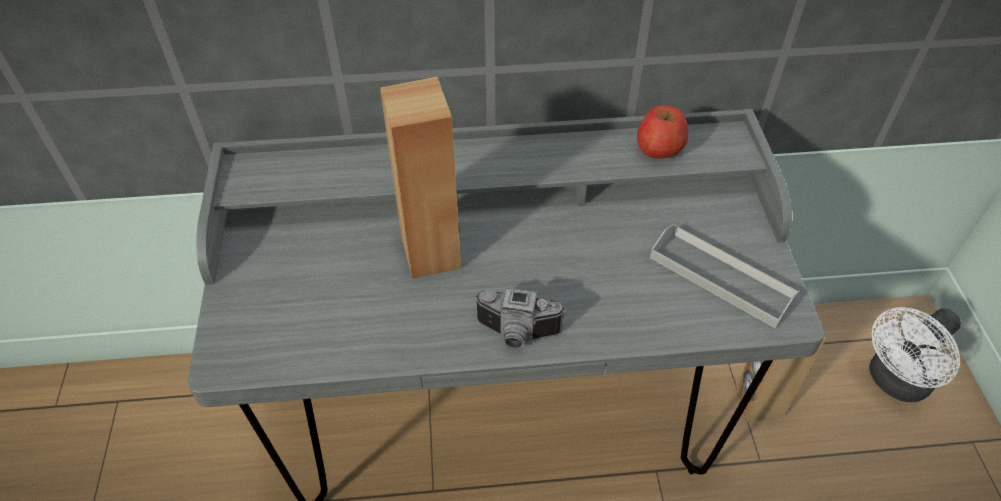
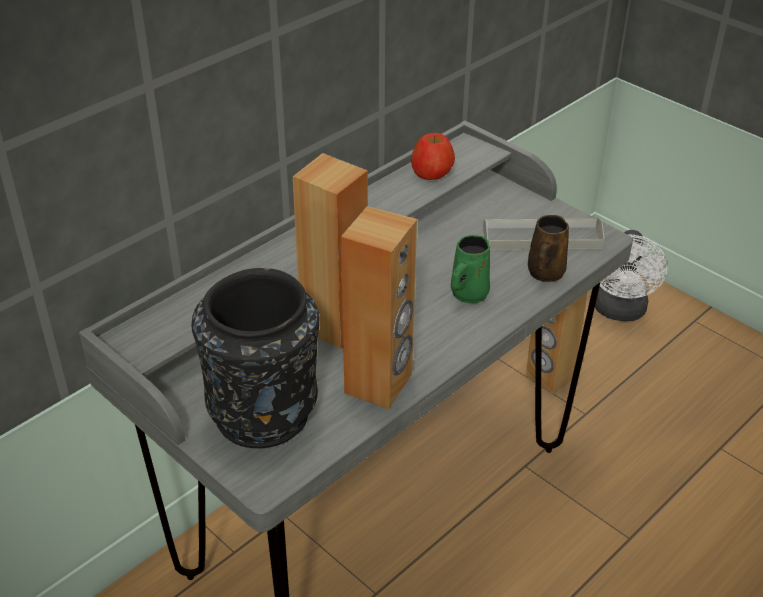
camera: 40 degrees left, 10 degrees down
camera [474,287,566,348] -> none
none -> black vase [191,268,319,448]
none -> brown speaker [341,206,417,409]
none -> green mug [451,235,490,303]
none -> brown mug [528,215,569,282]

